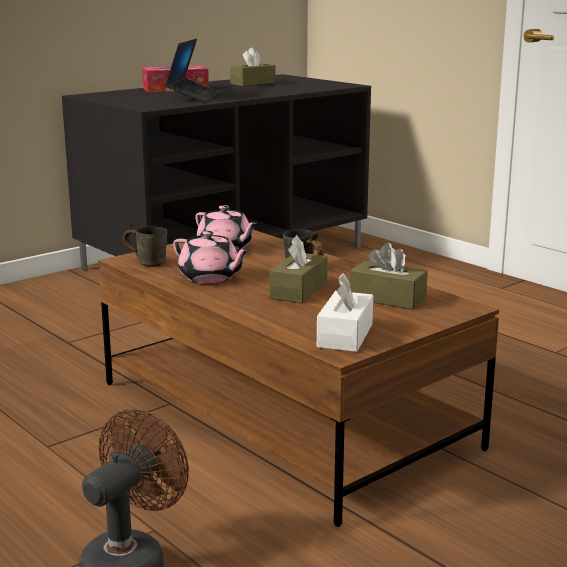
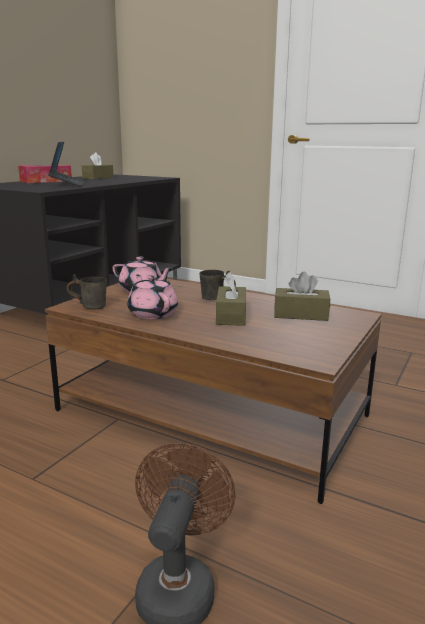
camera: 20 degrees left, 0 degrees up
pink teapot [173,230,250,283] -> pink teapot turned 135 degrees counterclockwise [127,274,178,319]
white tissue box [317,273,373,352] -> none

